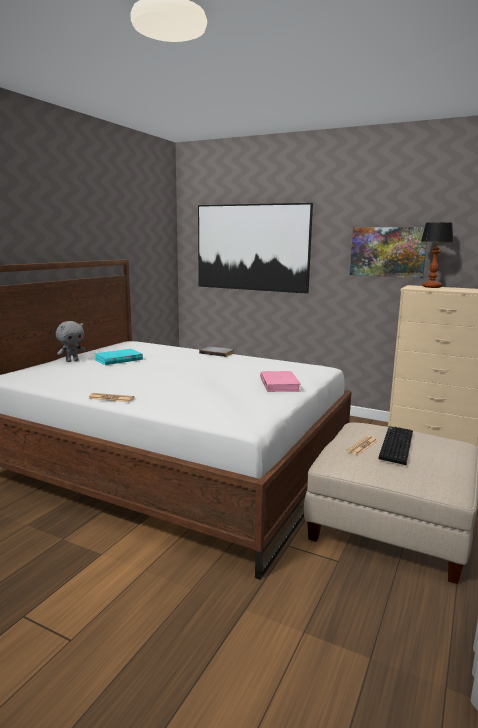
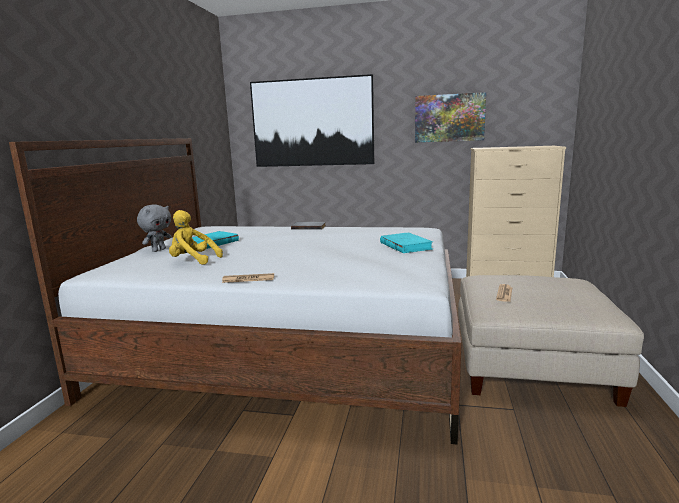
camera: 15 degrees left, 0 degrees up
pink book [260,371,301,392] -> turquoise book [380,233,433,253]
keyboard [378,426,413,465] -> none
table lamp [421,222,453,288] -> none
none -> yellow plush toy [169,210,223,265]

